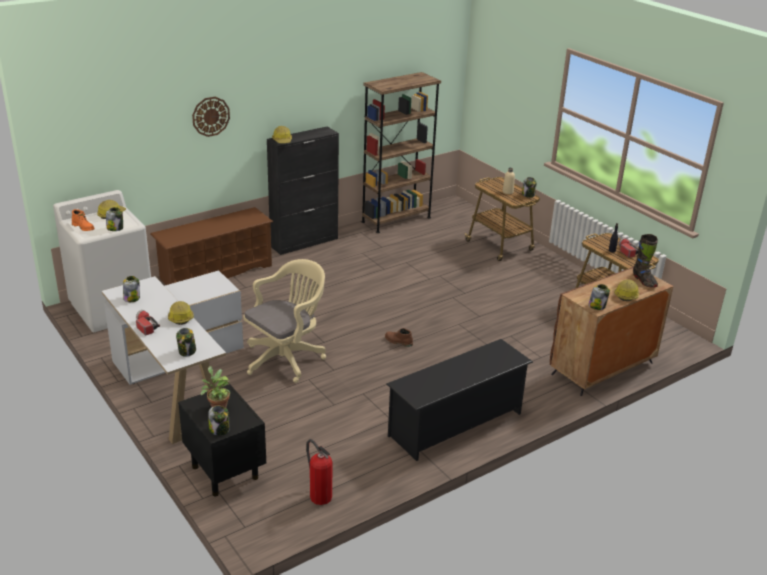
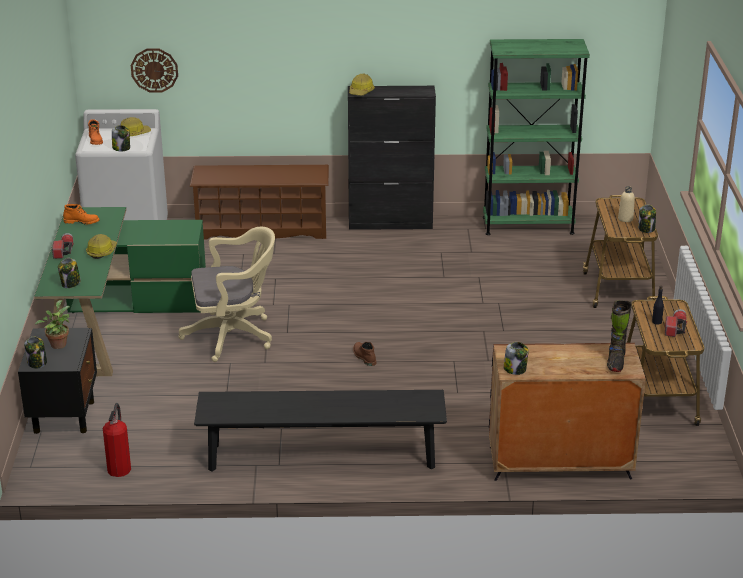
camera: 35 degrees right, 0 degrees up
white desk [102,271,244,444] -> green desk [34,207,206,376]
jar [123,276,140,302] -> orange boot [63,204,100,224]
wall clock [192,97,230,137] -> wall clock moved to [131,49,178,93]
brown bookcase [362,72,441,233] -> green bookcase [483,39,590,235]
black shoe rack [387,339,533,461] -> black bench [194,390,447,472]
hard hat [614,279,639,301] -> none

